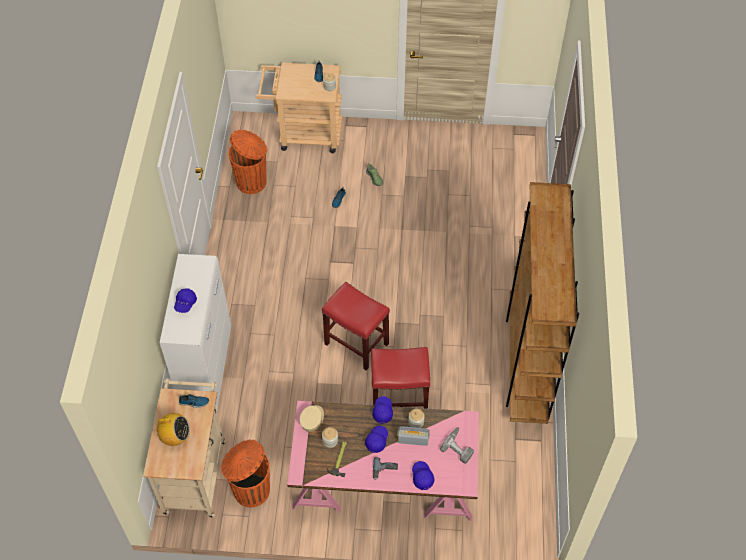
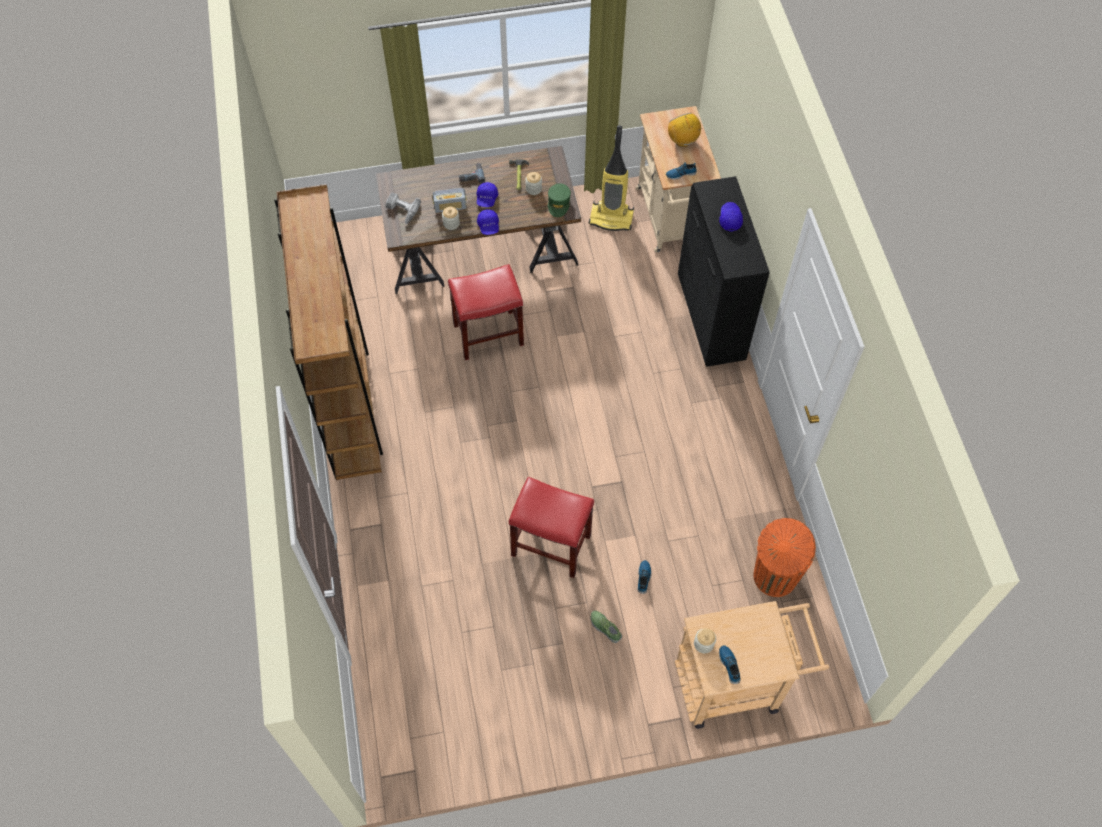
camera: 165 degrees right, 5 degrees up
radio [152,413,190,446] -> radio turned 75 degrees clockwise [668,113,702,147]
white cabinet [160,254,231,410] -> black cabinet [678,176,770,367]
orange trash can [221,439,270,507] -> vacuum cleaner [589,125,634,231]
pink desk [287,401,479,522] -> brown desk [376,146,581,294]
beige cap [299,405,324,432] -> green cap [548,183,571,217]
red stool [322,282,390,371] -> red stool moved to [509,477,594,578]
blue cap [412,461,434,490] -> none

